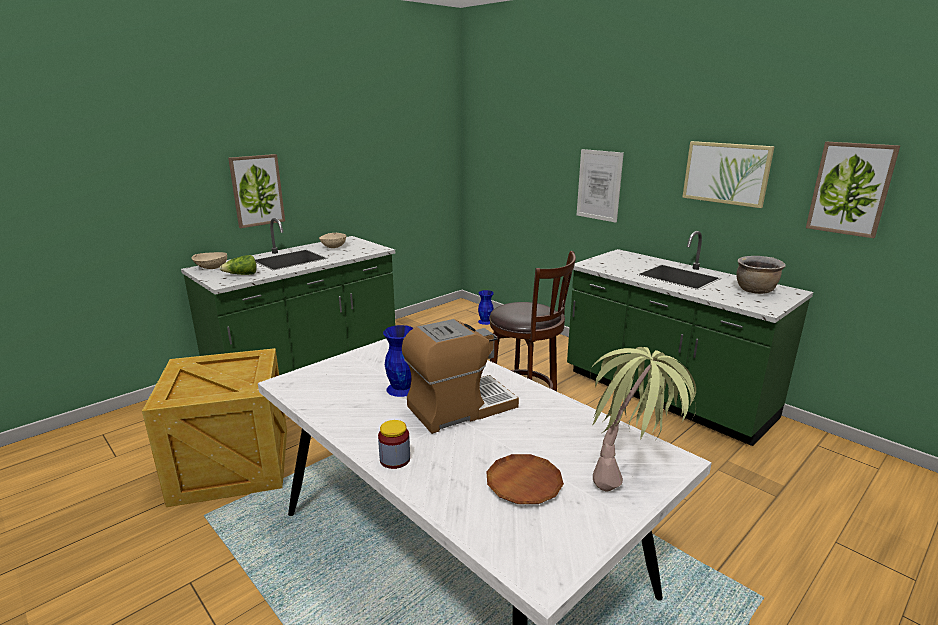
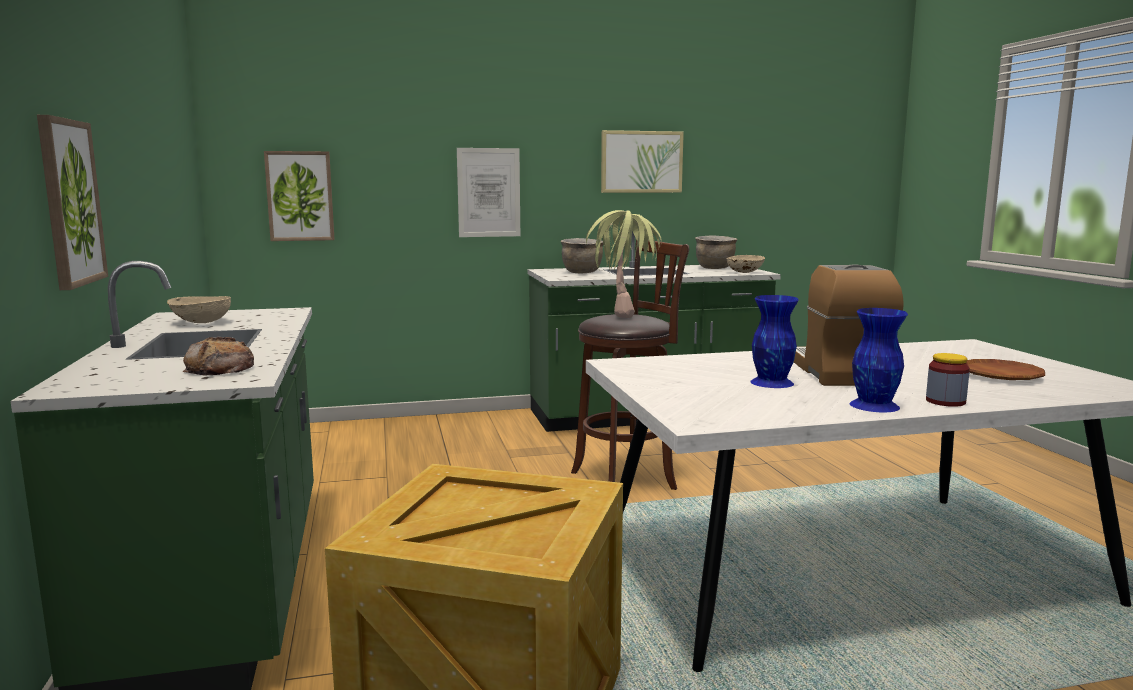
camera: 60 degrees left, 10 degrees down
beige bowl [191,252,227,269] -> beige bowl moved to [726,255,765,273]
lettuce [219,255,257,275] -> bread [182,337,254,376]
blue vase [478,290,494,325] -> blue vase moved to [850,308,908,412]
potted plant [590,347,696,492] -> potted plant moved to [586,210,662,318]
picture [806,142,900,238] -> picture moved to [264,151,335,241]
none -> brown cooking pot [561,238,603,273]

